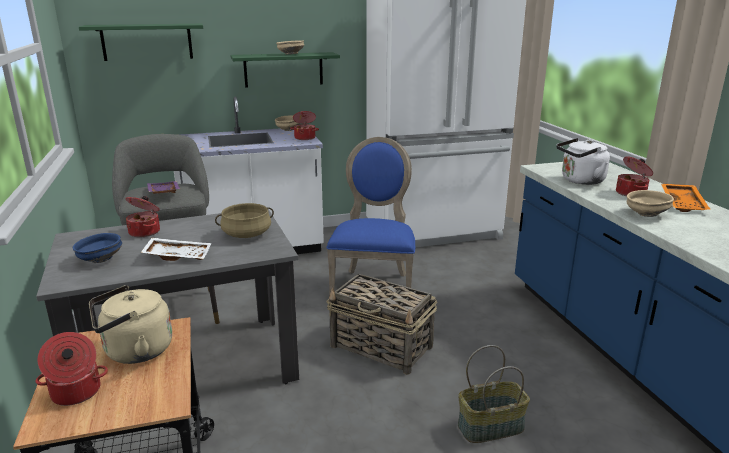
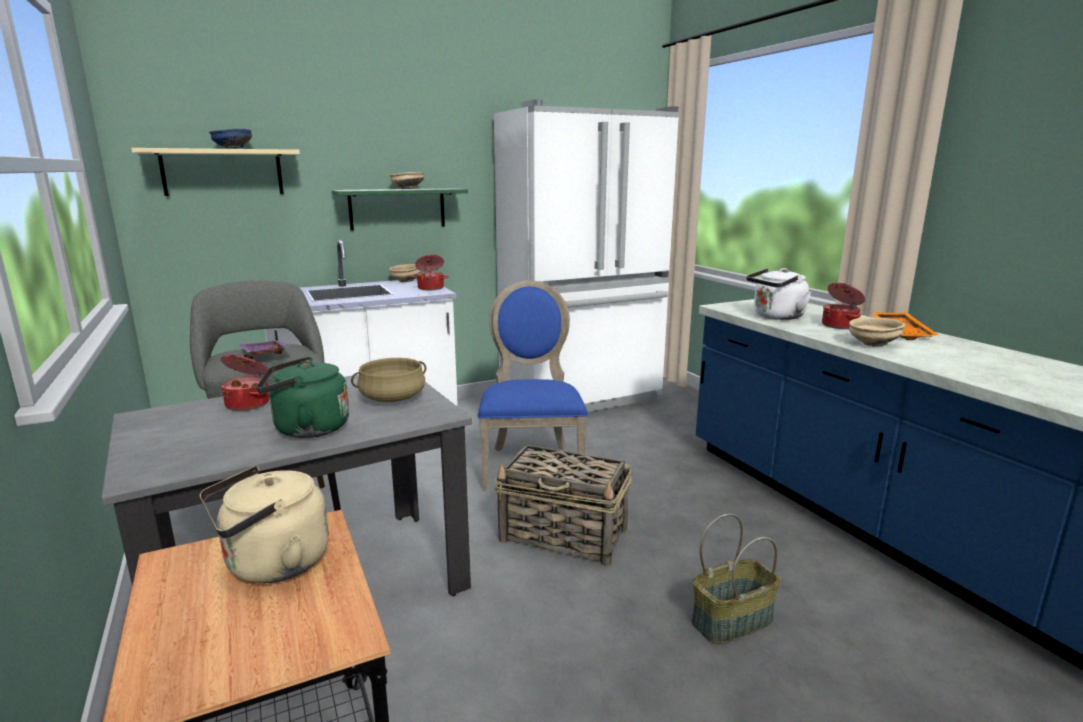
camera: 10 degrees left, 5 degrees down
cooking pot [36,332,108,406] -> none
blue bowl [73,233,122,263] -> blue bowl moved to [209,129,252,149]
green shelf [79,24,203,61] -> beige shelf [131,148,300,196]
white tray [140,238,211,261] -> green kettle [256,356,349,438]

